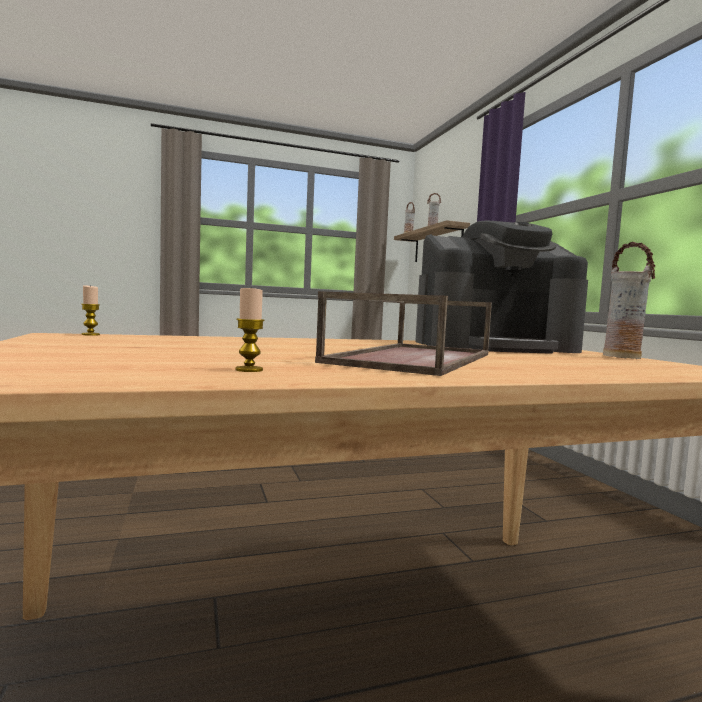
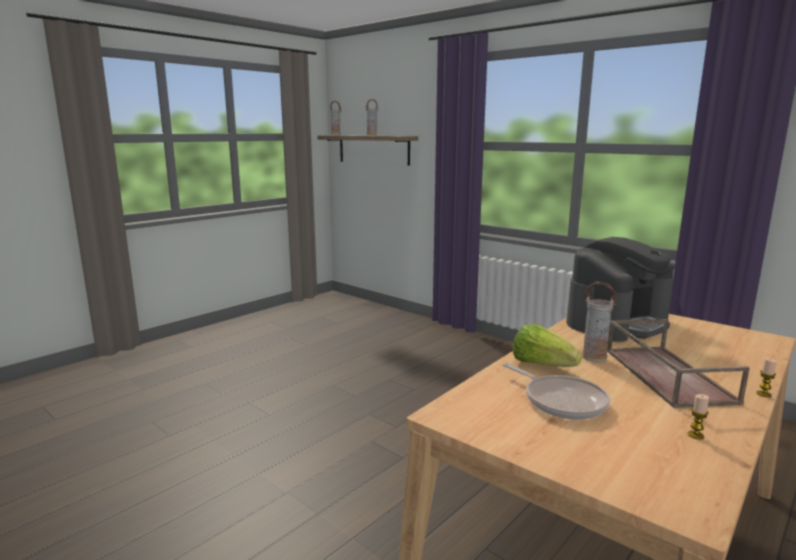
camera: 30 degrees left, 10 degrees up
candle [81,285,100,336] -> candle moved to [756,358,777,398]
vase [603,242,655,359] -> vase moved to [582,282,618,363]
none -> frying pan [503,363,610,420]
none -> lettuce [513,324,582,367]

